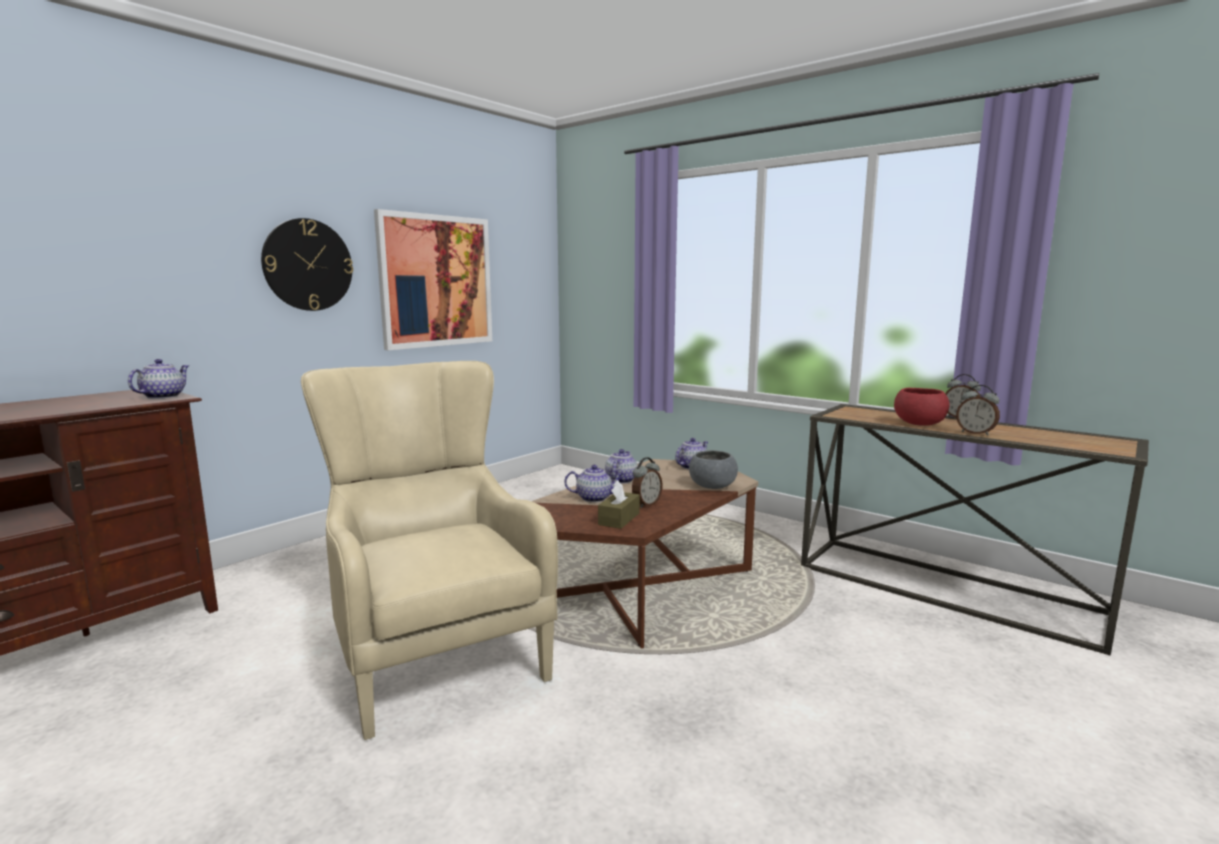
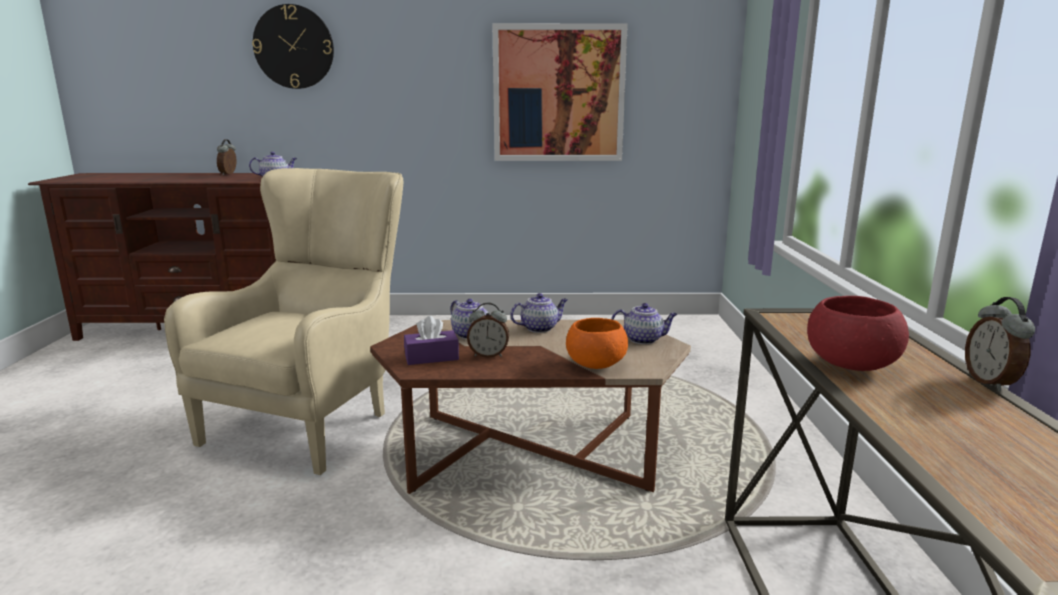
camera: 50 degrees right, 5 degrees up
wall clock [261,218,353,311] -> wall clock moved to [252,4,334,89]
brown tissue box [598,480,640,529] -> purple tissue box [404,316,459,365]
grey bowl [689,450,738,489] -> orange bowl [566,318,628,369]
alarm clock [956,385,1000,436] -> alarm clock moved to [217,139,237,175]

